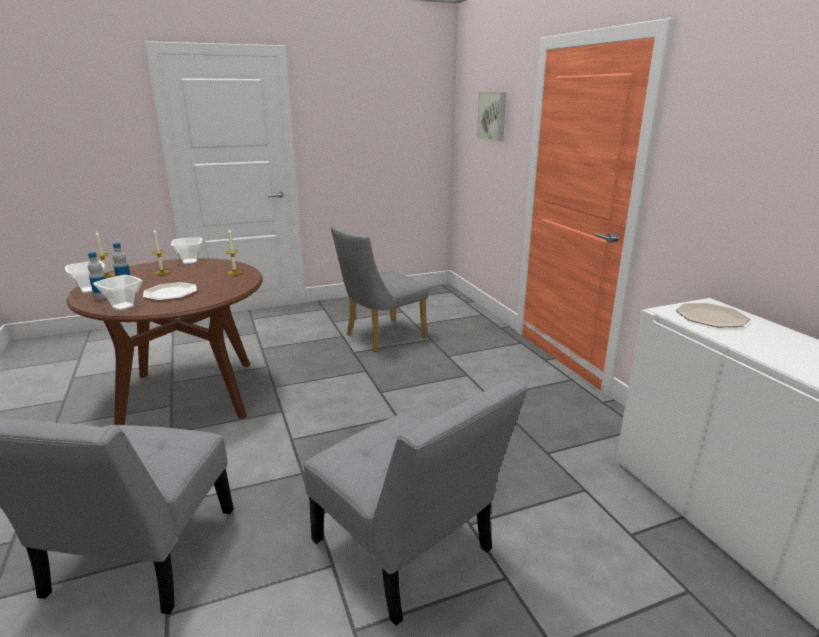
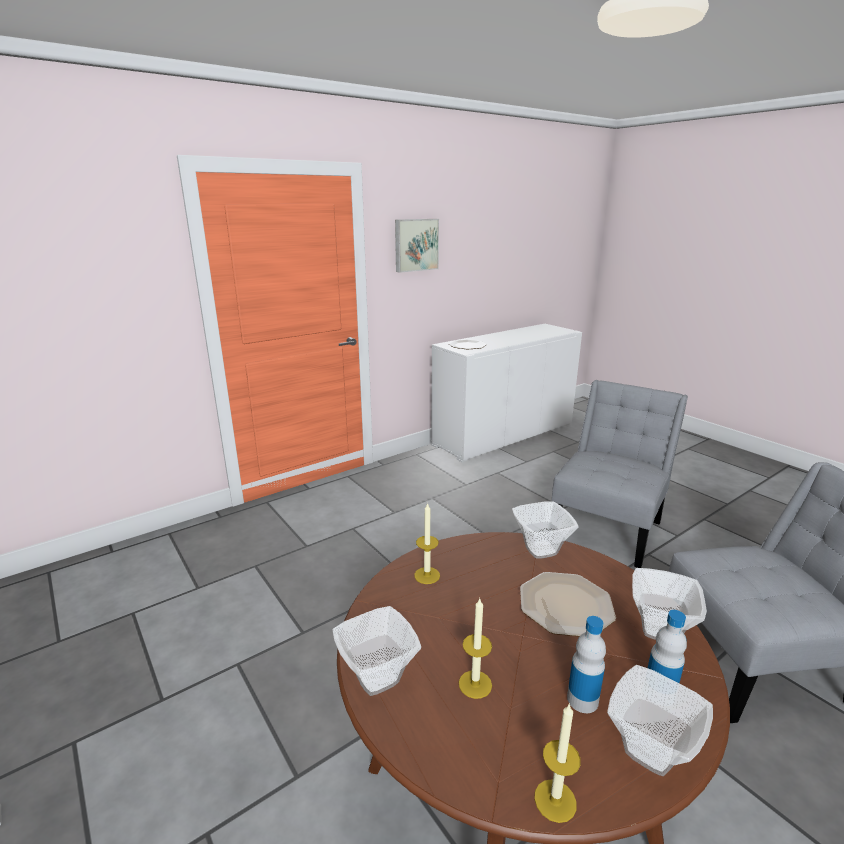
camera: 105 degrees left, 0 degrees up
grey chair [331,224,429,352] -> none
picture [477,92,506,141] -> picture moved to [395,219,439,273]
none -> bowl [512,501,579,559]

